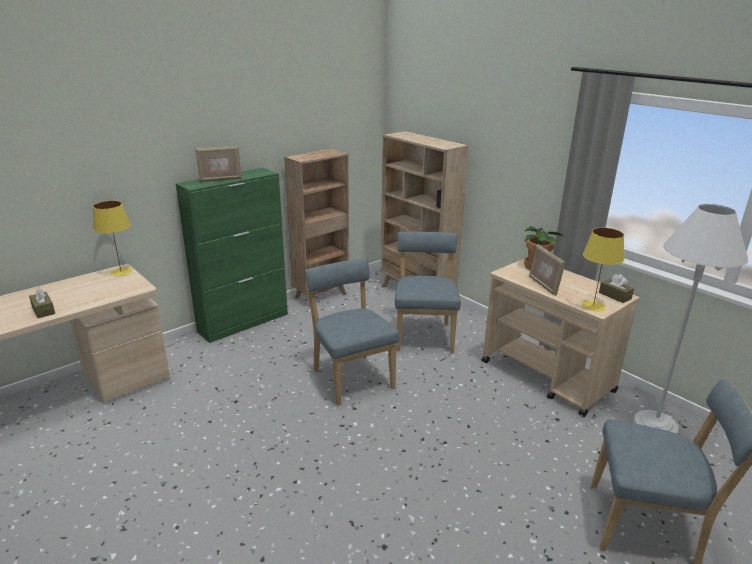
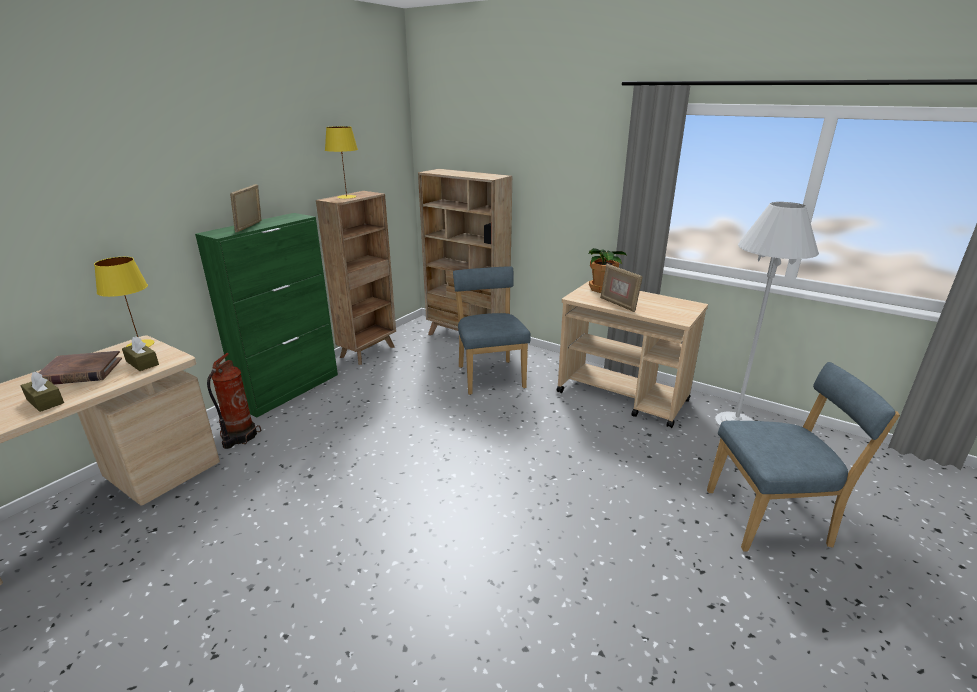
camera: 15 degrees left, 0 degrees up
picture frame [196,146,242,182] -> picture frame turned 135 degrees clockwise [230,184,262,233]
blue chair [305,259,399,406] -> none
yellow table lamp [582,228,624,311] -> yellow table lamp moved to [325,126,358,199]
brown tissue box [599,274,634,303] -> brown tissue box moved to [122,336,159,371]
none -> brown book [39,351,122,385]
none -> fire extinguisher [207,353,261,449]

